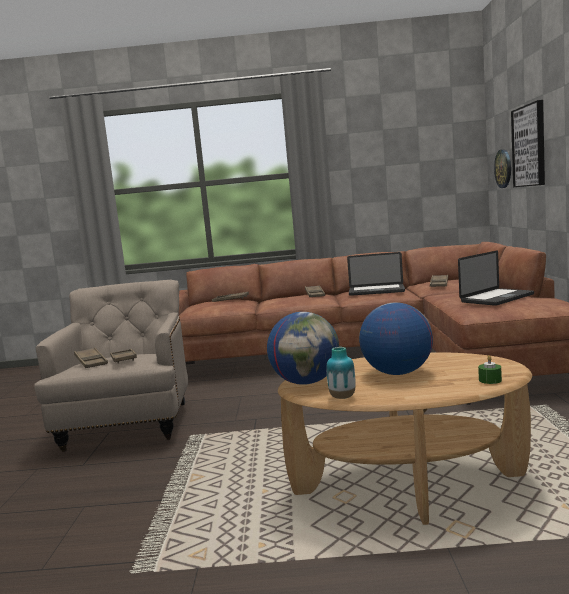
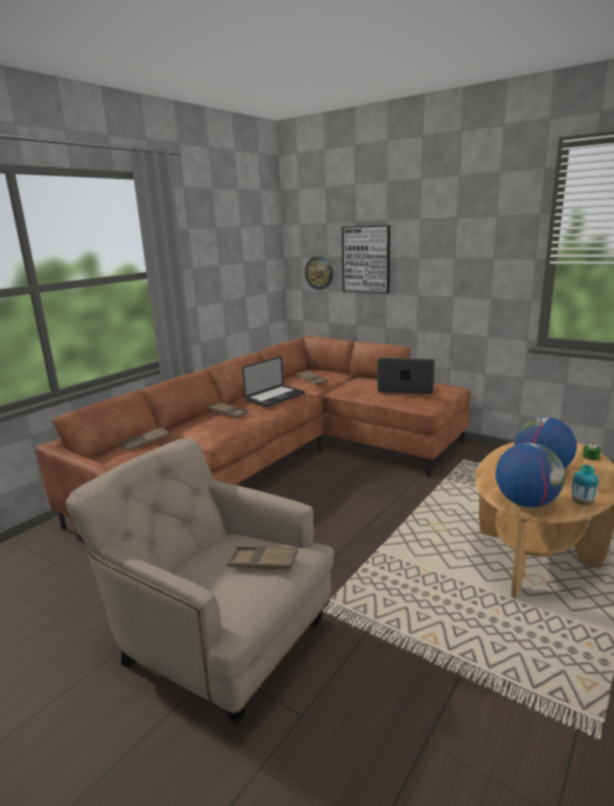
camera: 55 degrees left, 10 degrees up
brown tray [74,348,108,368] -> none
laptop [458,250,534,306] -> laptop turned 75 degrees counterclockwise [377,358,435,394]

